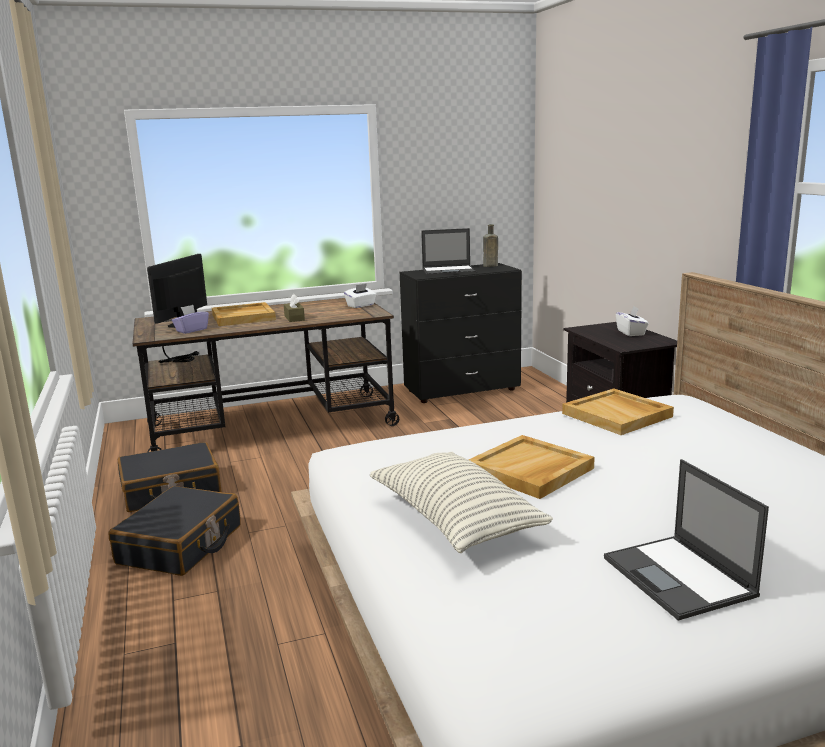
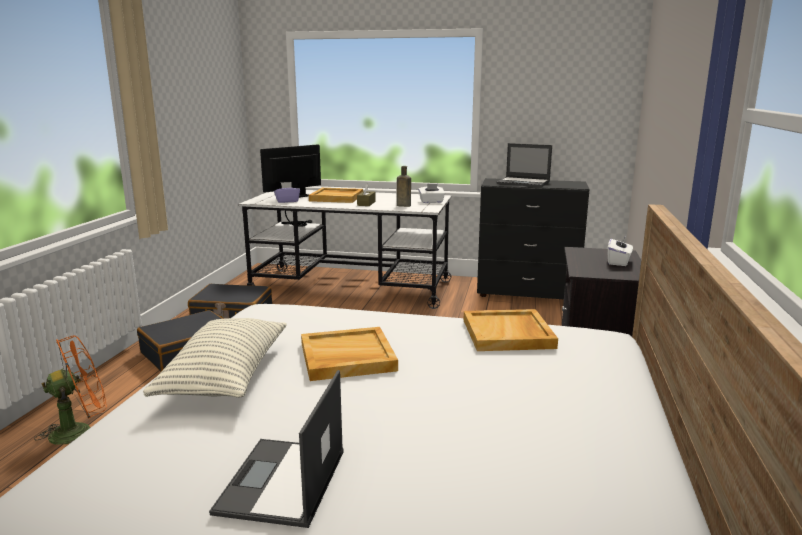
camera: 30 degrees right, 0 degrees up
brown desk [132,298,399,452] -> white desk [238,190,452,309]
brown bottle [483,224,498,267] -> brown bottle moved to [397,166,411,207]
none -> orange fan [34,336,107,445]

